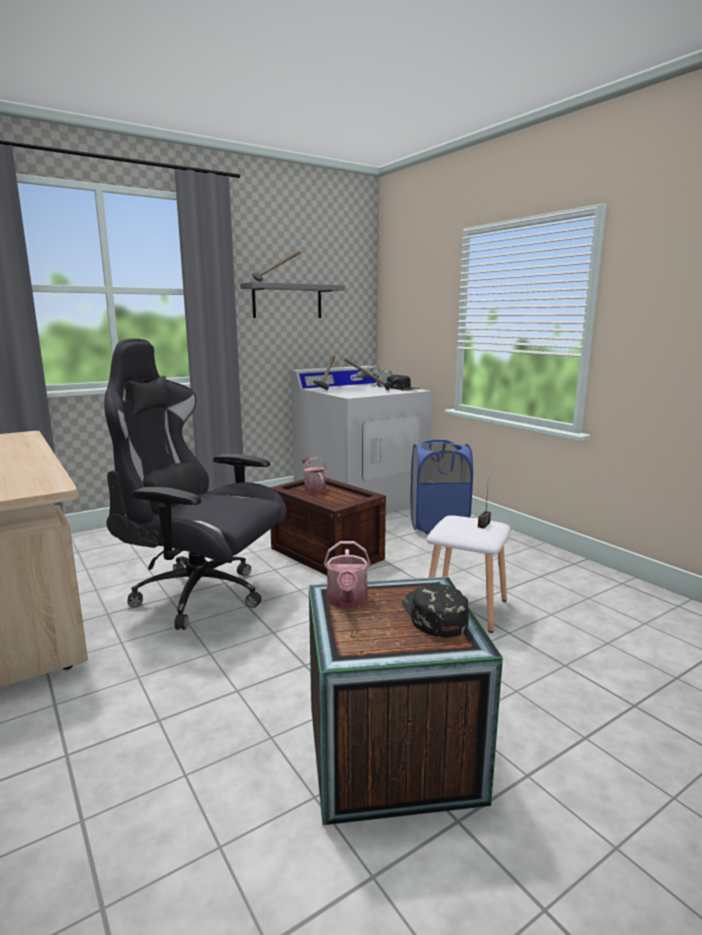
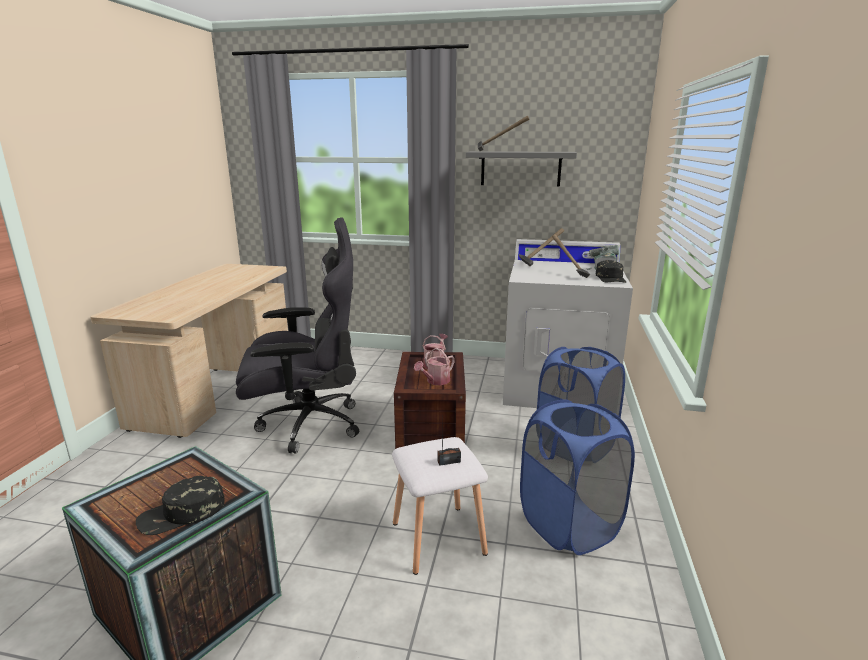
camera: 45 degrees right, 5 degrees up
black office chair [104,338,286,630] -> black office chair turned 105 degrees clockwise [236,217,359,453]
watering can [324,541,371,608] -> watering can moved to [414,348,455,385]
black cap [402,583,469,637] -> black cap turned 150 degrees counterclockwise [136,476,225,535]
none -> blue laundry basket [520,399,635,555]

